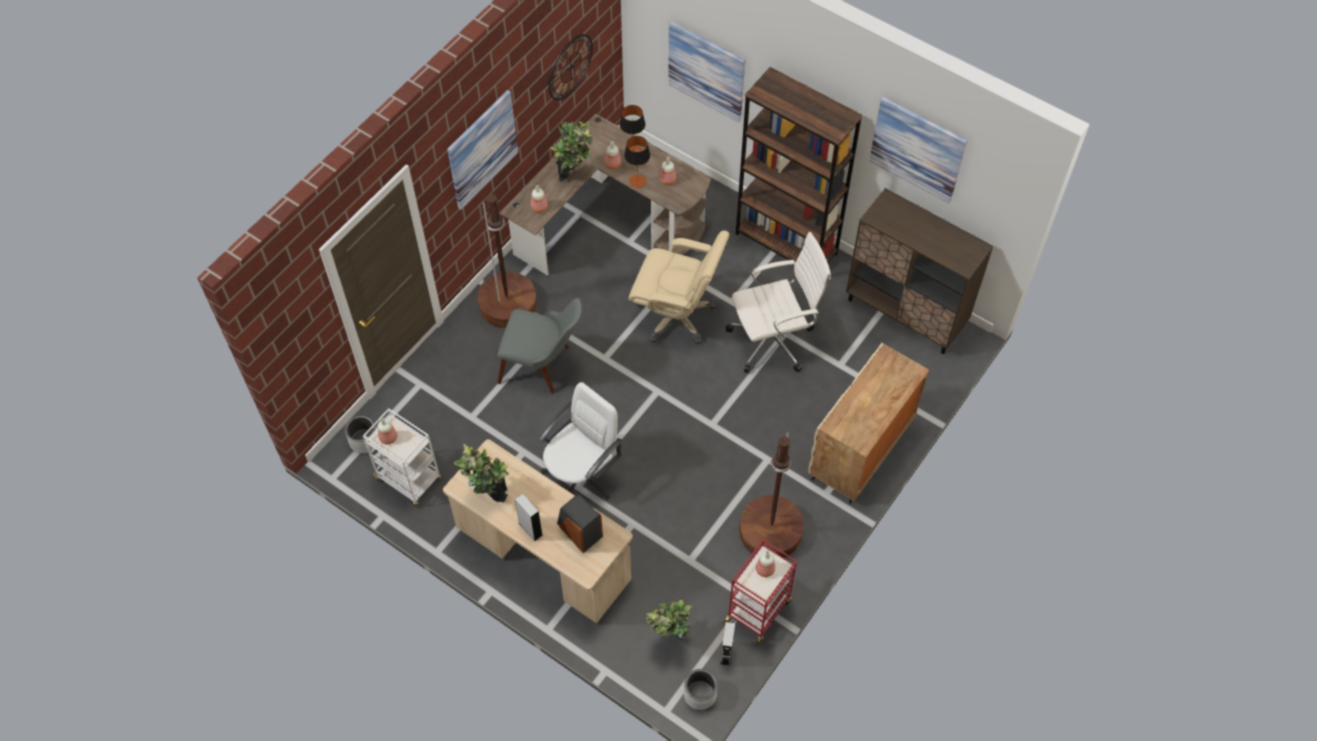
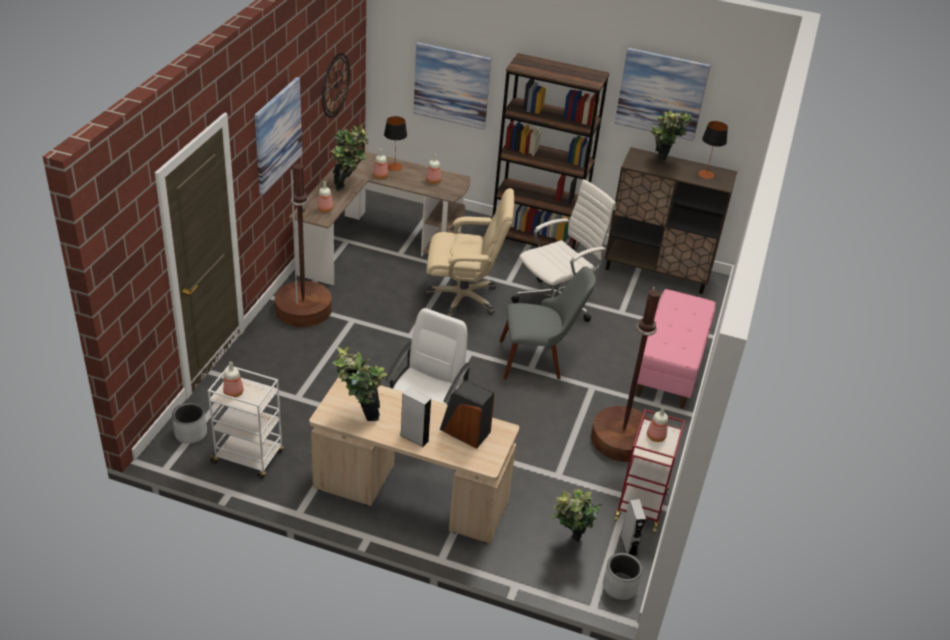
camera: 20 degrees left, 20 degrees down
grey chair [497,298,582,394] -> grey chair moved to [500,266,596,379]
table lamp [624,136,650,188] -> table lamp moved to [698,121,728,179]
beige cabinet [808,342,929,504] -> pink bench [636,289,716,409]
none -> potted plant [650,110,693,160]

